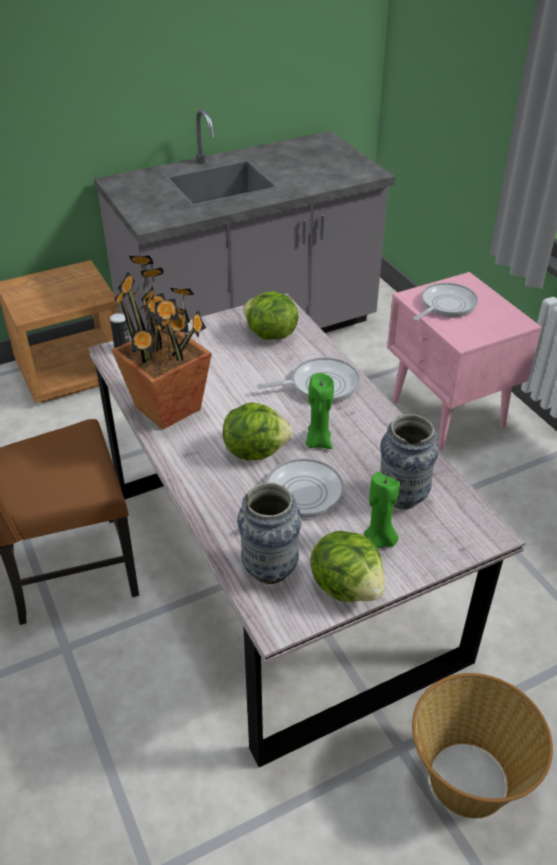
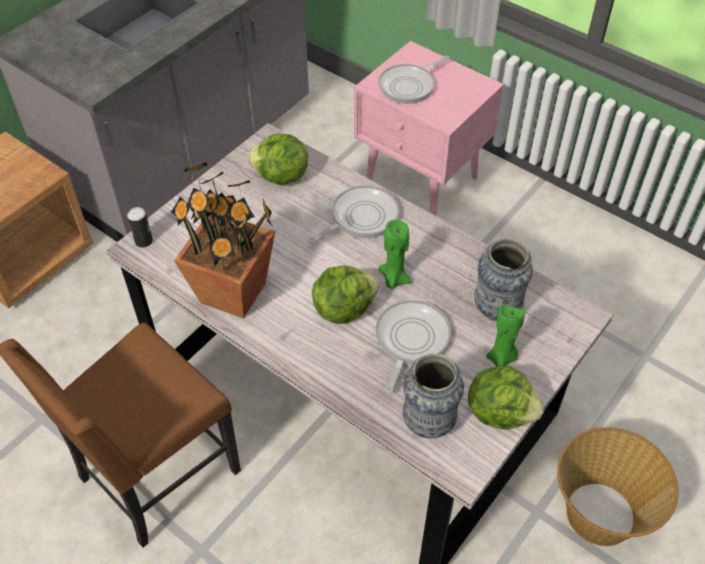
camera: 25 degrees left, 10 degrees up
frying pan [413,283,478,321] -> frying pan turned 150 degrees counterclockwise [379,56,449,104]

